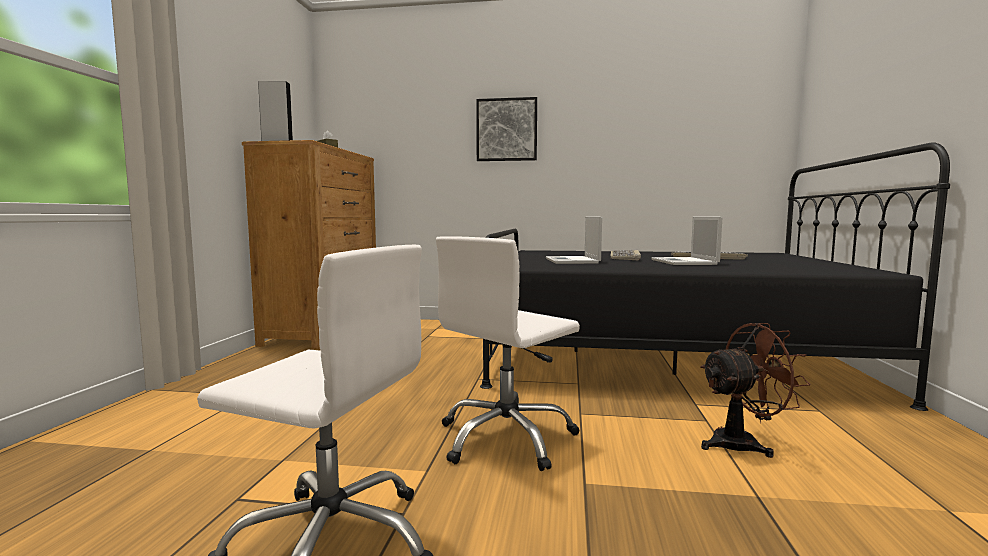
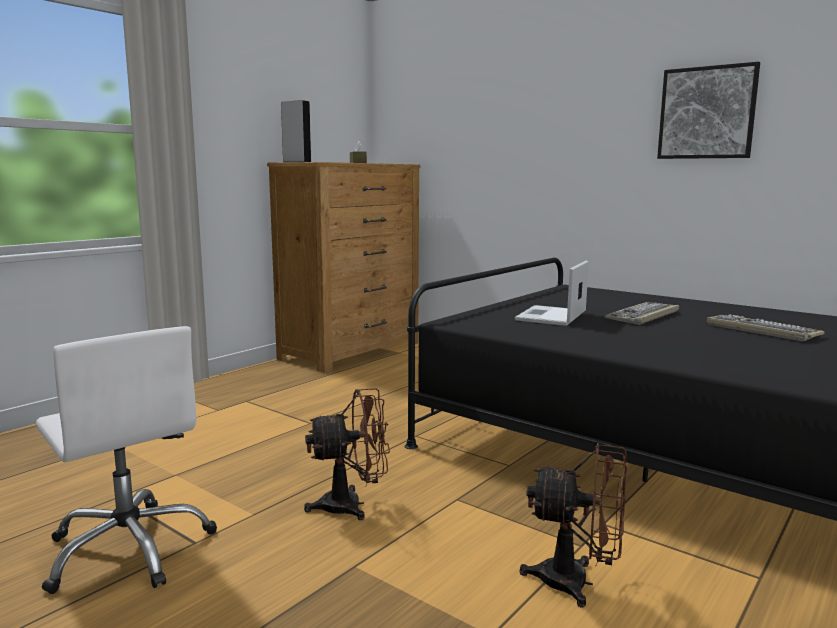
camera: 30 degrees right, 5 degrees up
white office chair [436,236,580,471] -> brown fan [304,388,390,520]
picture [476,97,537,161] -> picture moved to [657,62,760,159]
laptop [651,217,722,265] -> none

